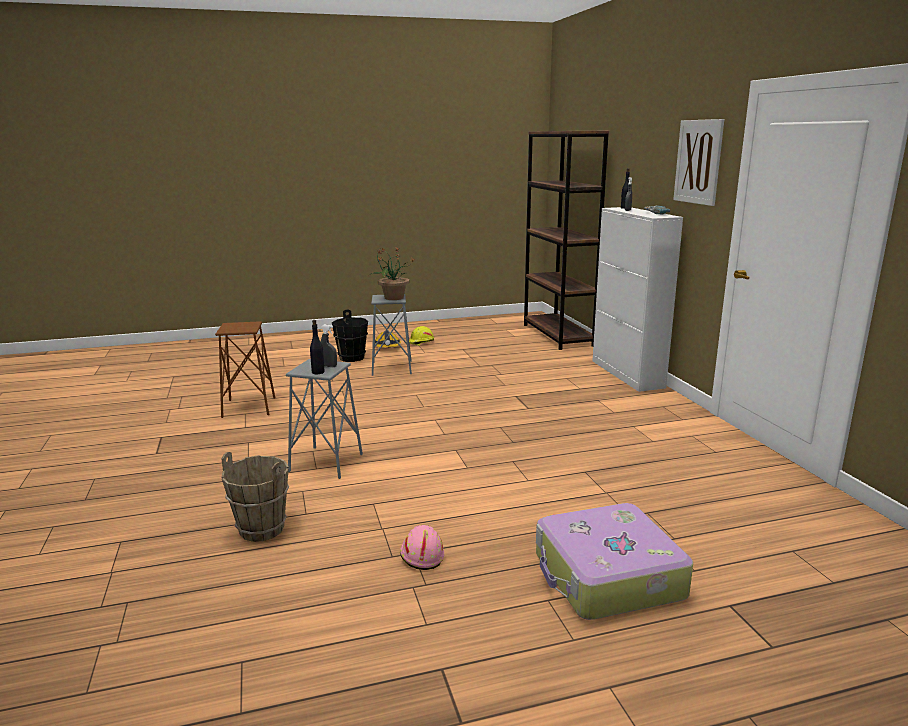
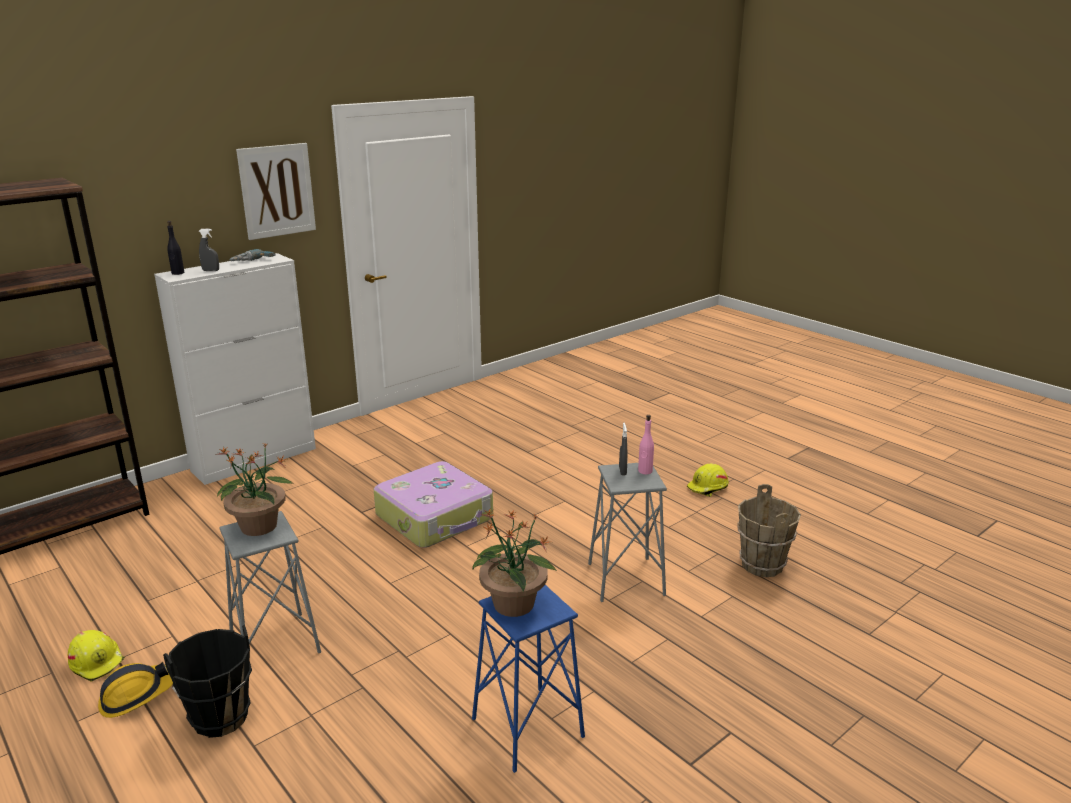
camera: 115 degrees left, 5 degrees up
brown stool [215,321,275,418] -> blue stool [472,585,585,773]
black bottle [310,320,325,374] -> pink bottle [638,415,654,475]
pink hard hat [400,525,444,570] -> yellow hard hat [687,463,729,497]
suitcase [536,503,693,620] -> suitcase moved to [374,461,493,548]
none -> potted plant [472,508,557,617]

